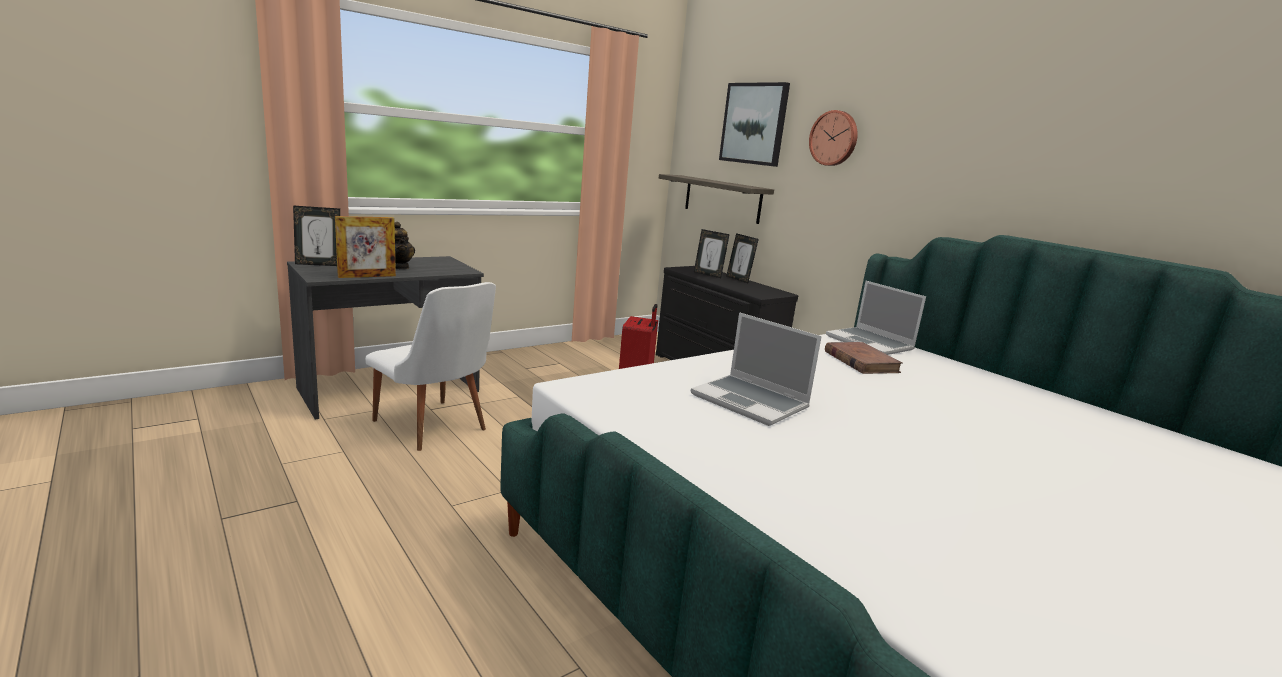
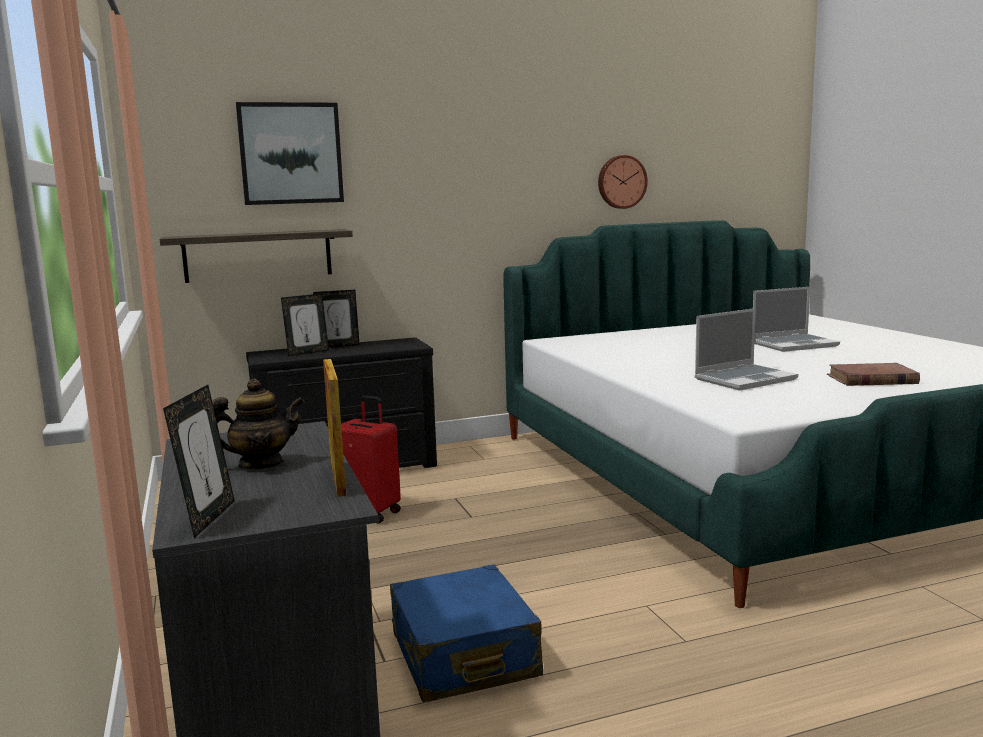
camera: 70 degrees left, 5 degrees down
white chair [365,282,496,451] -> blue suitcase [390,565,543,702]
wall clock [809,110,858,166] -> wall clock moved to [598,155,648,209]
brown book [825,342,903,374] -> brown book moved to [827,363,920,386]
laptop [826,281,926,355] -> laptop moved to [753,287,840,352]

